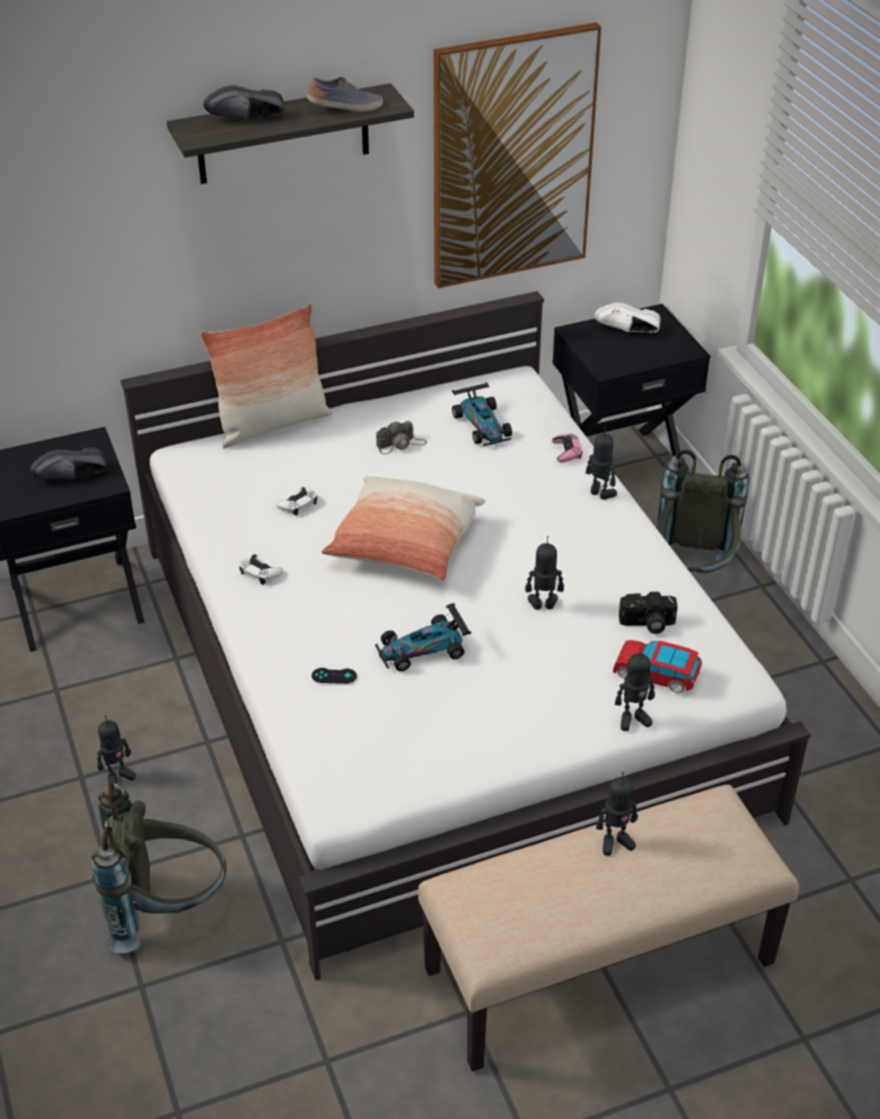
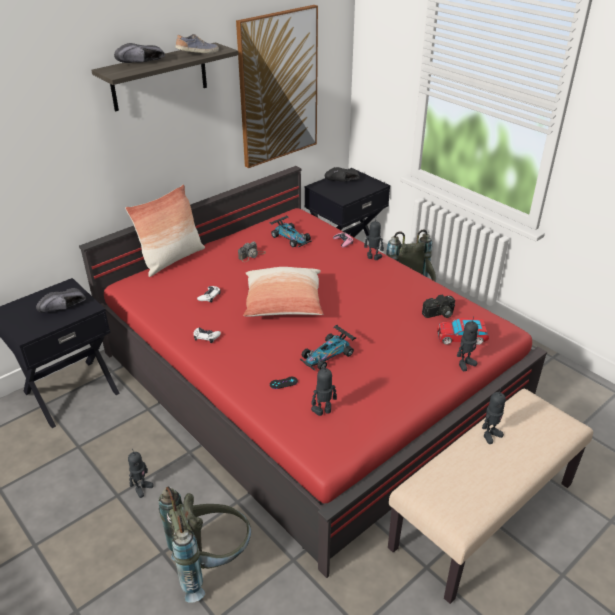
camera: 20 degrees left, 5 degrees down
white bed [120,291,811,980] -> red bed [79,166,547,578]
toy robot [525,536,564,610] -> toy robot moved to [311,368,337,416]
white shoe [594,303,661,333] -> black shoe [325,167,360,182]

